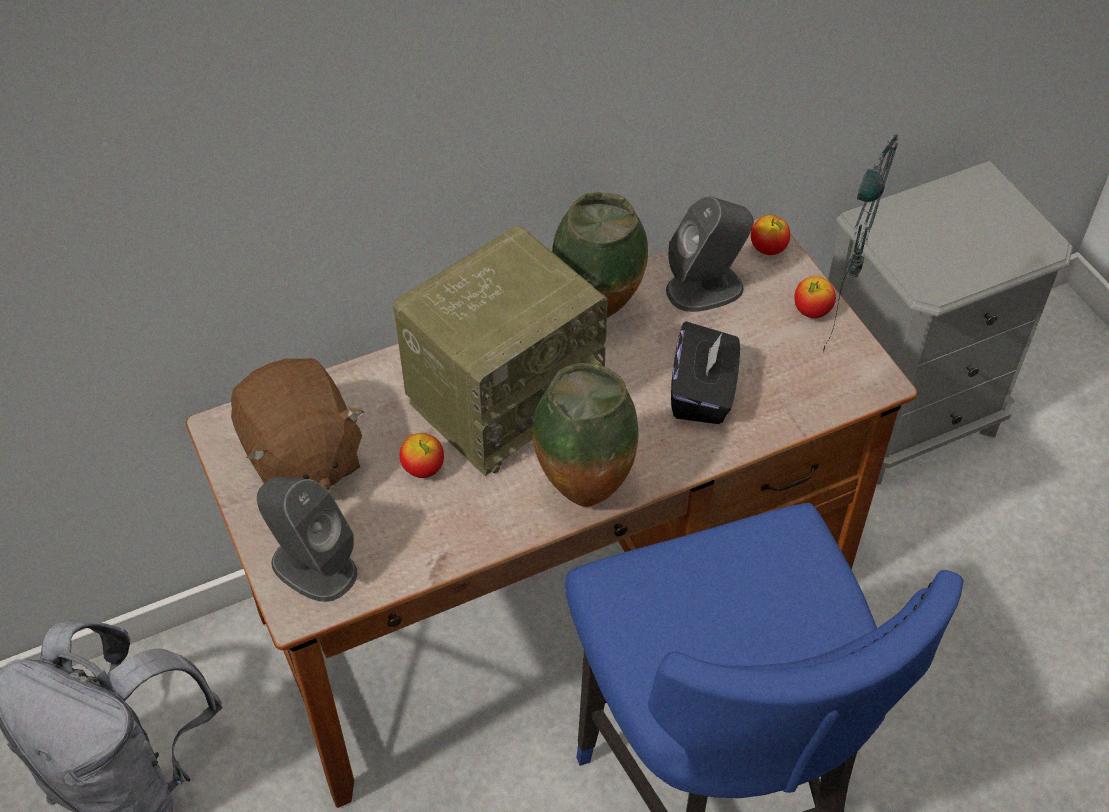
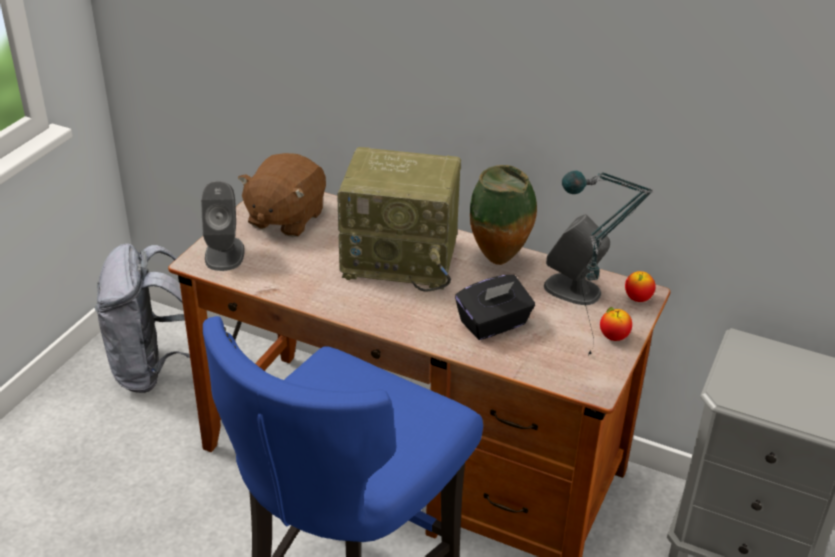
camera: 50 degrees right, 15 degrees down
apple [400,433,444,478] -> none
vase [532,363,638,507] -> none

